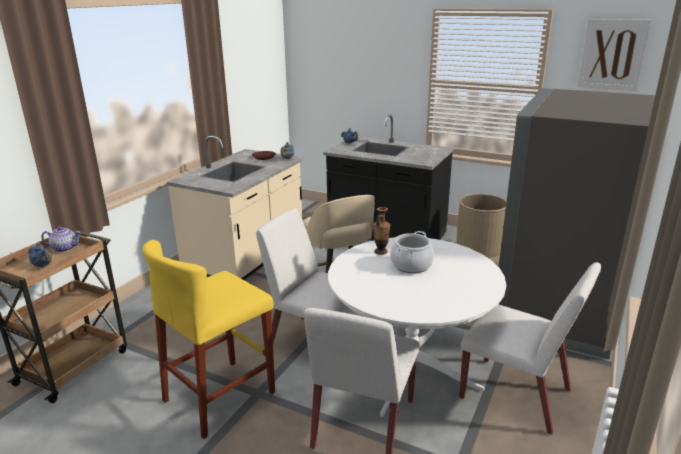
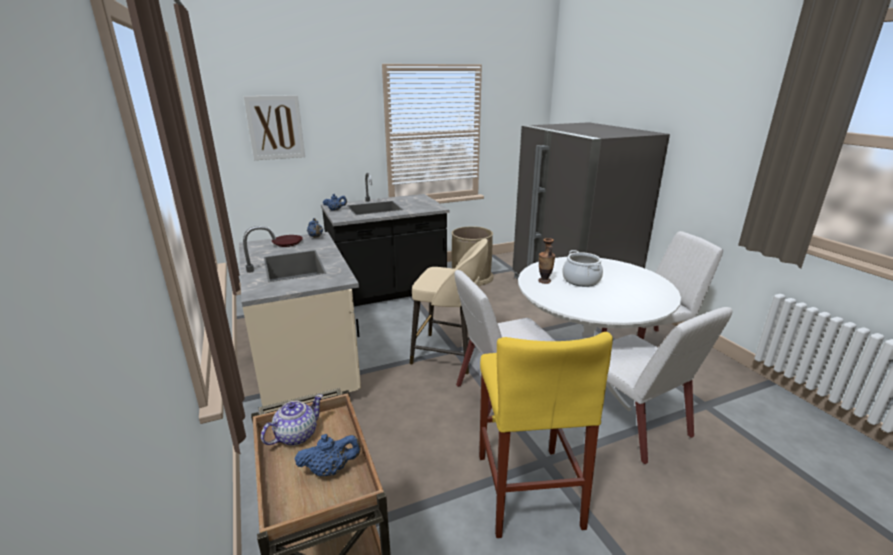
camera: 50 degrees left, 0 degrees up
picture [578,19,651,91] -> picture moved to [244,95,305,160]

